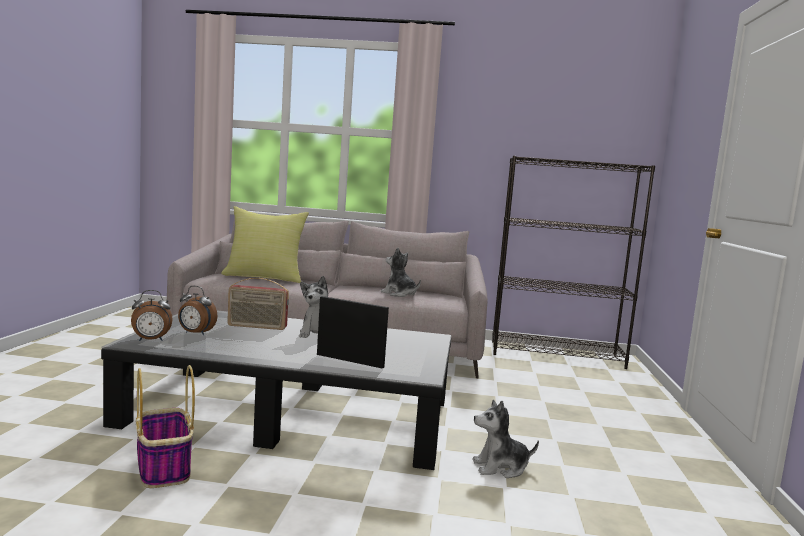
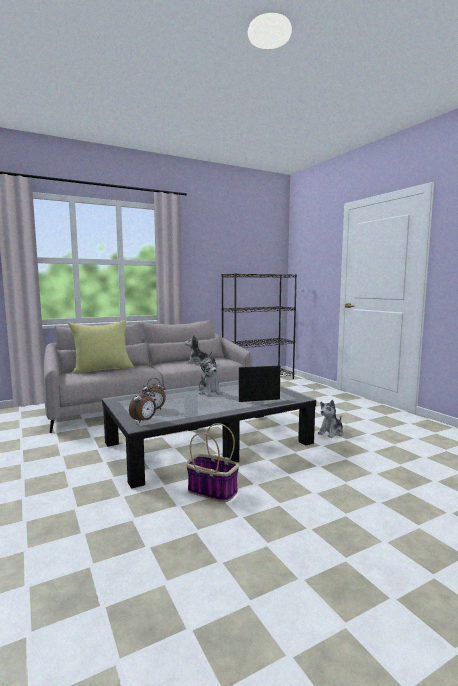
camera: 35 degrees left, 0 degrees up
radio [227,278,289,330] -> none

